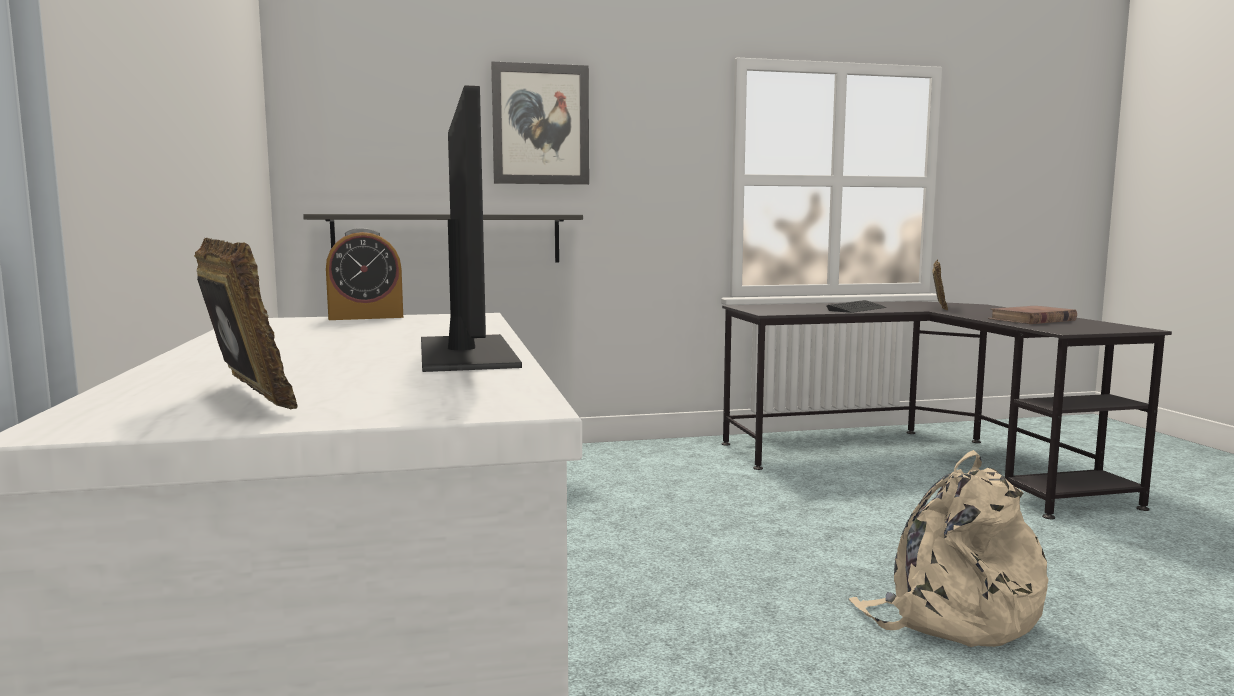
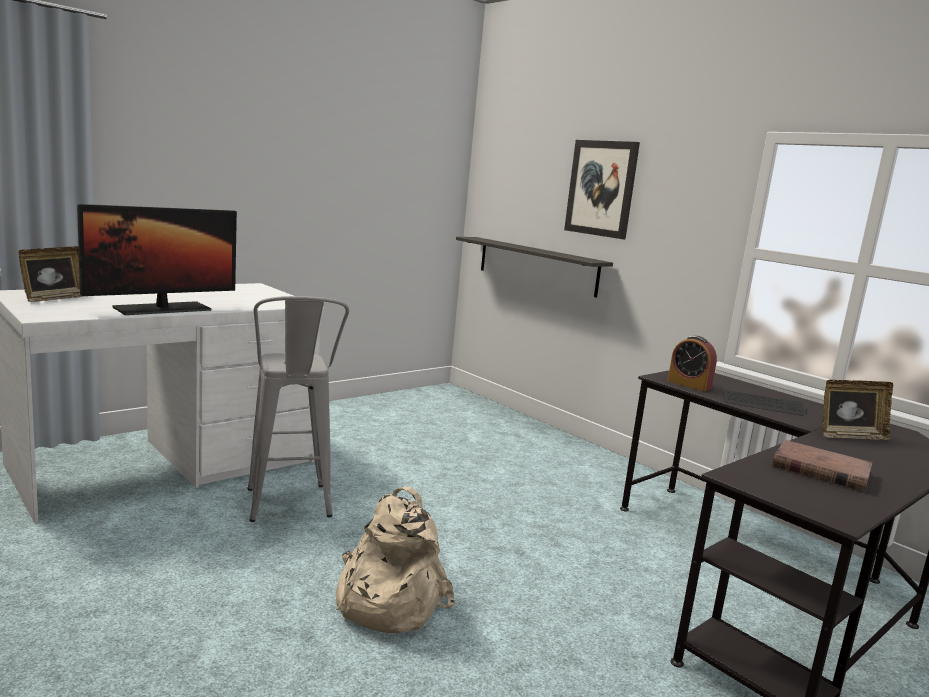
camera: 60 degrees right, 5 degrees up
alarm clock [326,228,403,320] -> alarm clock moved to [668,336,717,392]
none -> grey stool [247,296,349,522]

